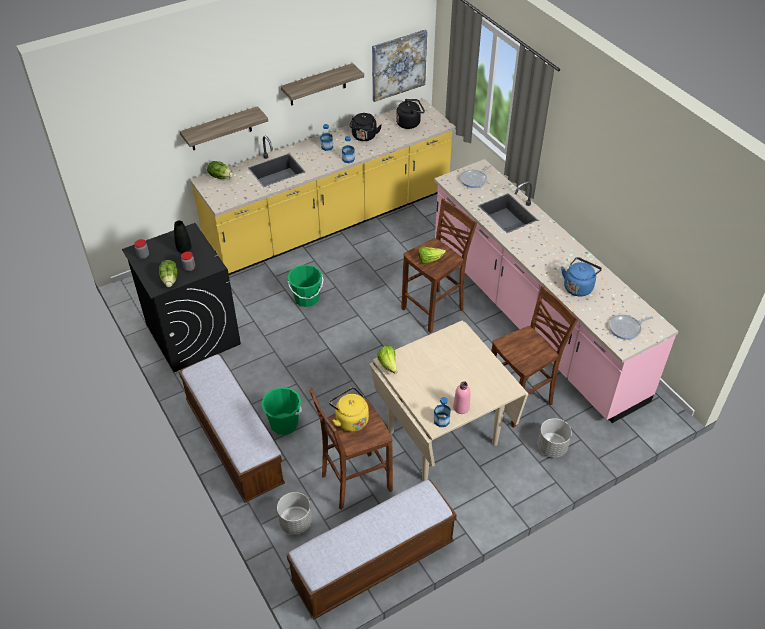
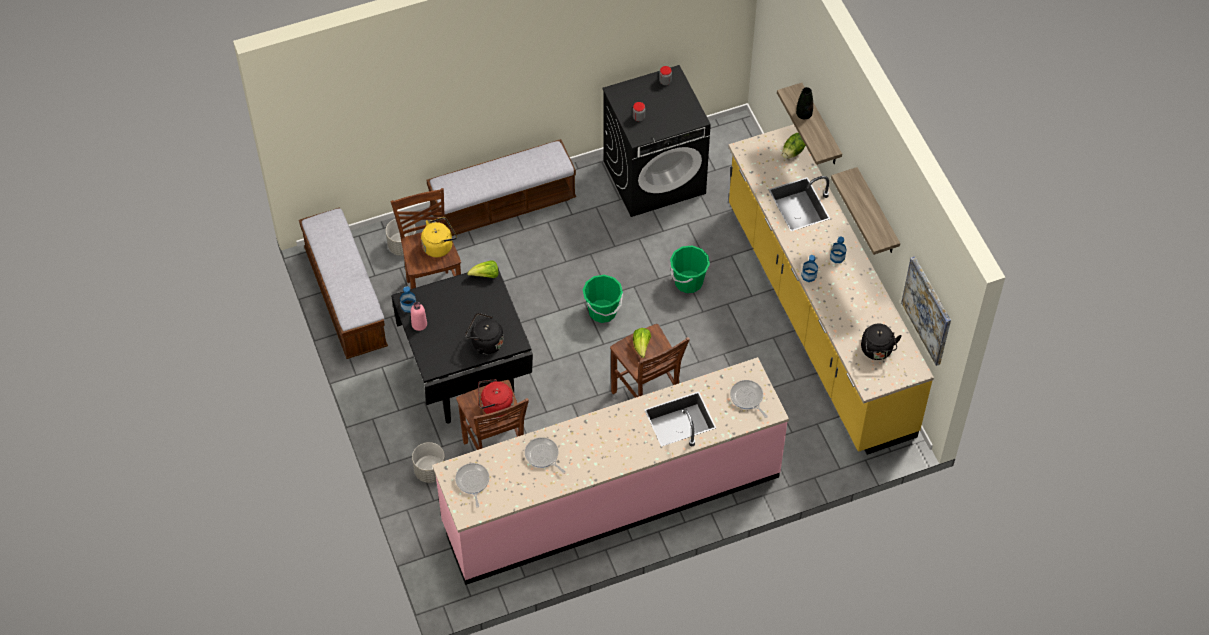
camera: 100 degrees right, 10 degrees up
lettuce [159,260,178,287] -> none
black vase [174,221,192,253] -> black vase moved to [796,87,813,119]
green bucket [261,387,302,435] -> green bucket moved to [583,275,623,323]
black kettle [349,113,382,141] -> black kettle moved to [465,313,504,354]
beige dining table [370,320,528,481] -> black dining table [391,268,533,424]
blue kettle [561,257,602,297] -> frying pan [525,437,566,474]
none -> red kettle [478,379,514,418]

